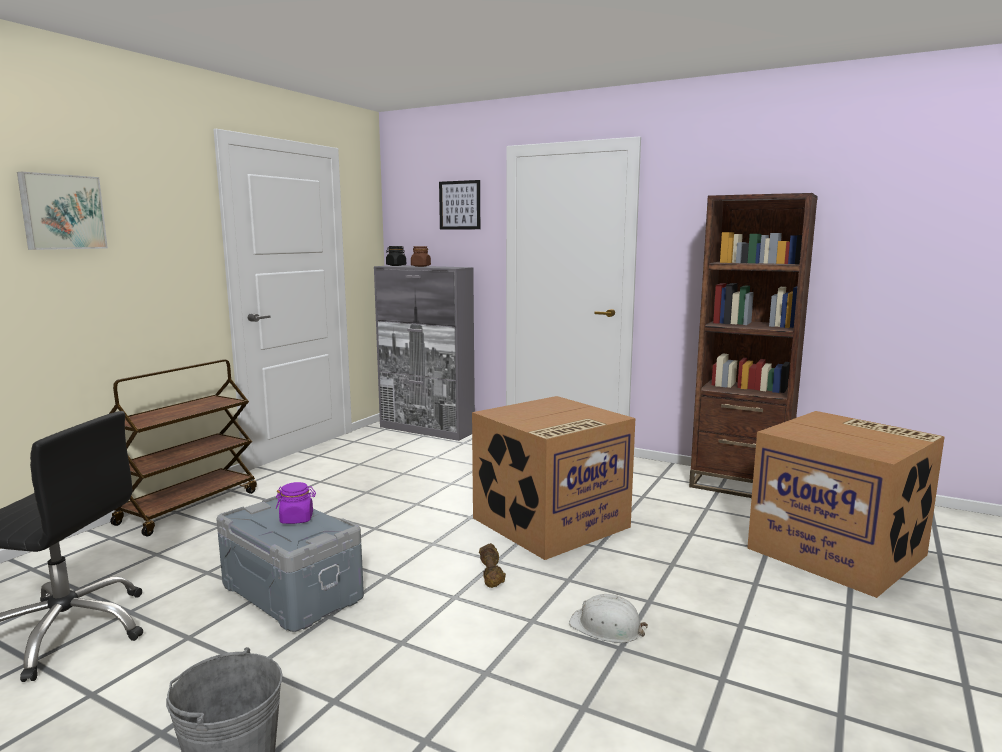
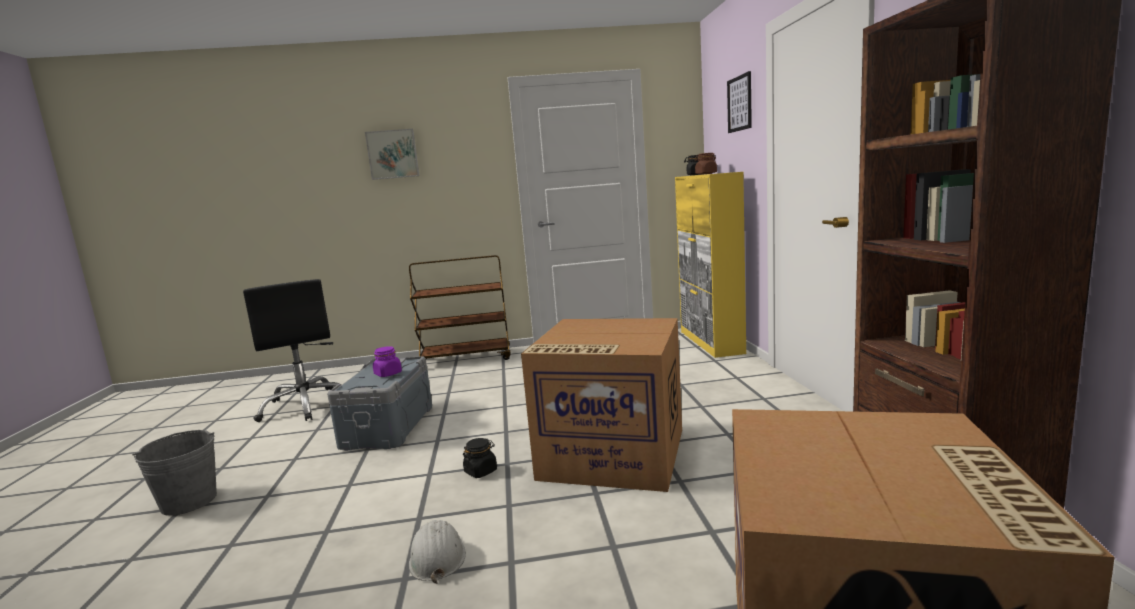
camera: 55 degrees right, 0 degrees up
grey cabinet [374,265,475,441] -> yellow cabinet [675,172,746,358]
brown dumbbell [479,543,506,588] -> black jar [463,438,497,478]

